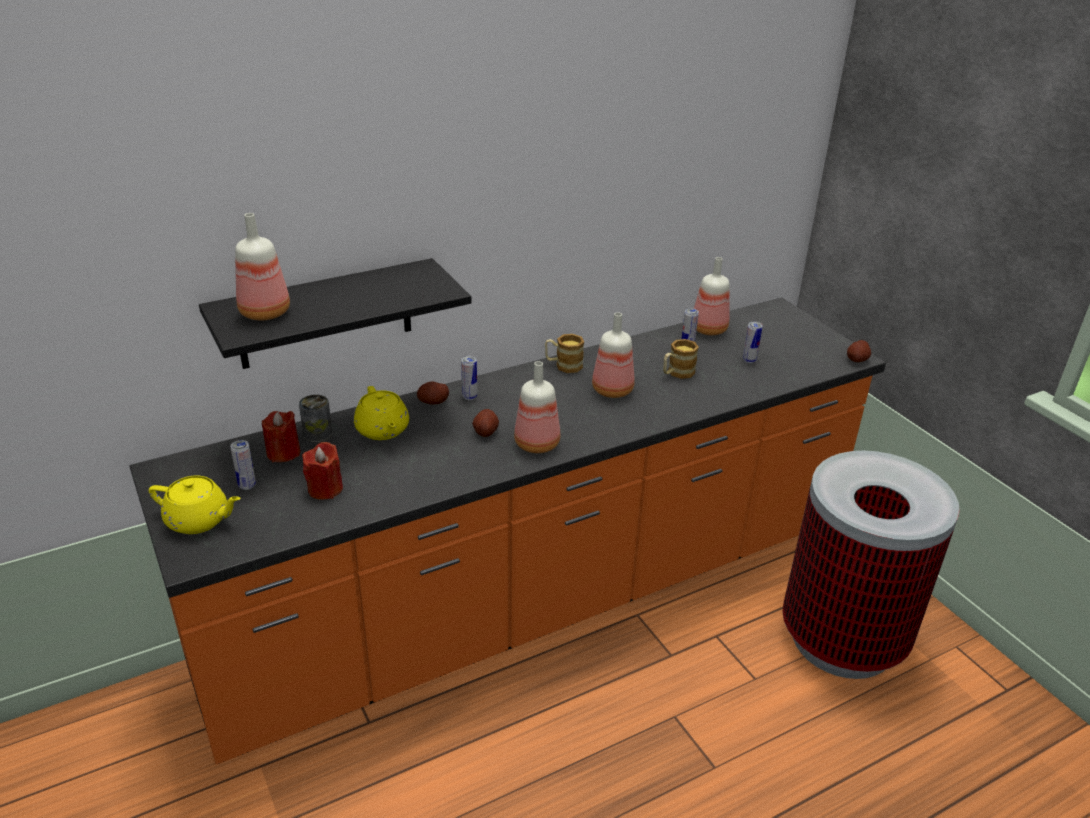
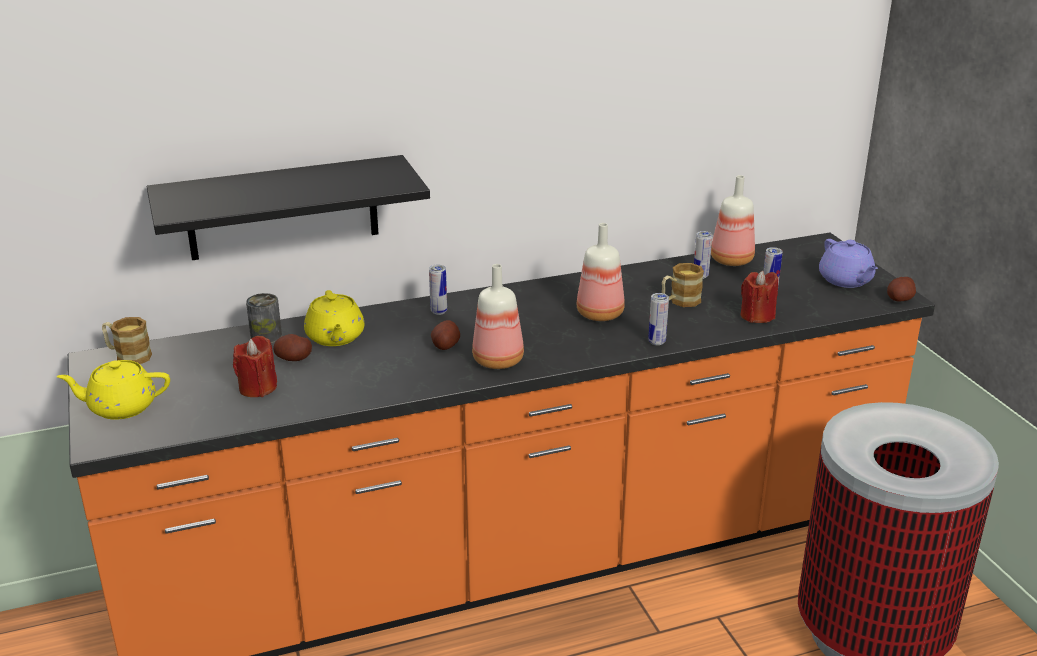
camera: 10 degrees right, 5 degrees down
yellow teapot [148,476,241,534] -> yellow teapot turned 150 degrees clockwise [57,360,170,420]
can [230,440,256,490] -> can moved to [648,293,669,345]
bottle [235,213,290,320] -> none
red candle [262,411,300,462] -> red candle moved to [741,270,778,323]
potato [417,382,449,405] -> potato moved to [273,334,312,361]
mug [545,334,584,373] -> mug moved to [102,317,152,364]
none -> purple teapot [819,239,878,288]

